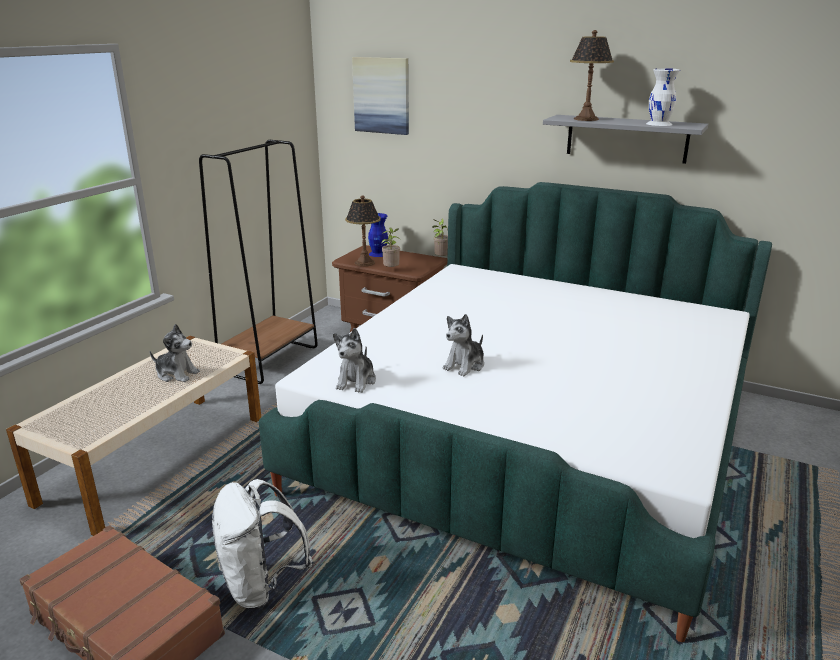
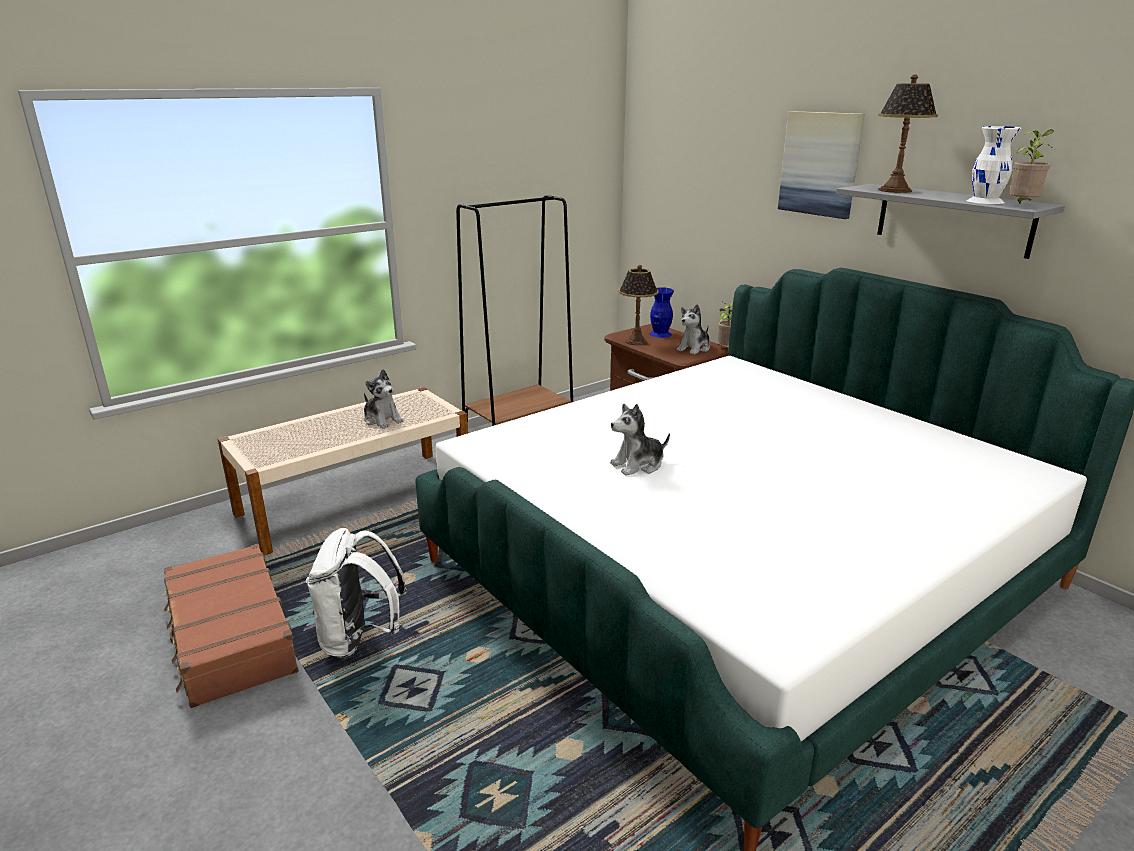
camera: 25 degrees right, 0 degrees up
plush toy [333,328,376,393] -> plush toy moved to [677,304,710,355]
picture [352,57,409,135] -> picture moved to [778,111,864,219]
potted plant [381,227,400,267] -> potted plant moved to [1009,129,1054,203]

